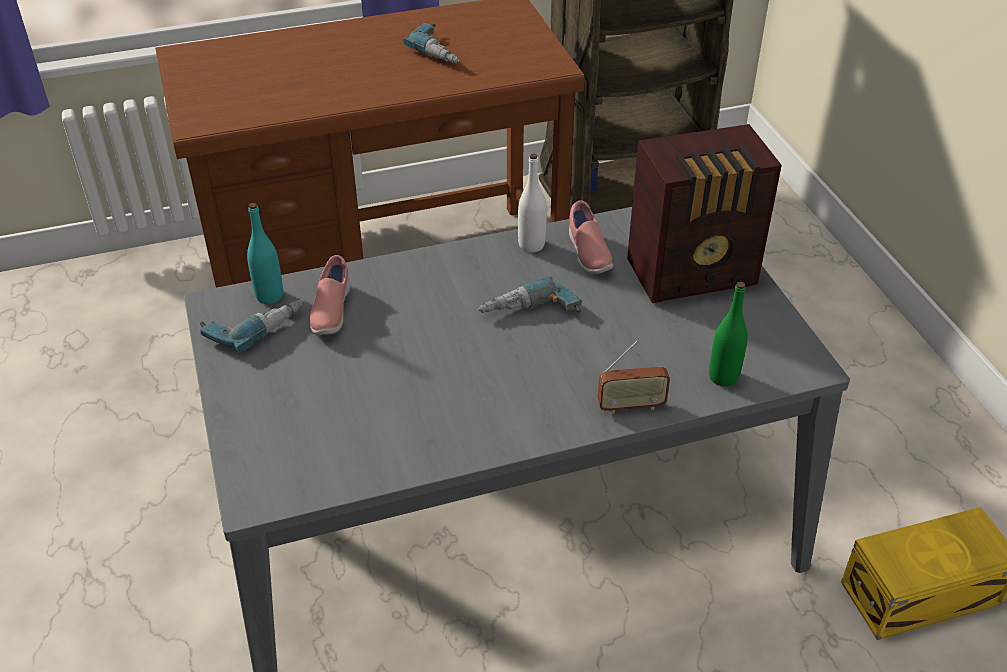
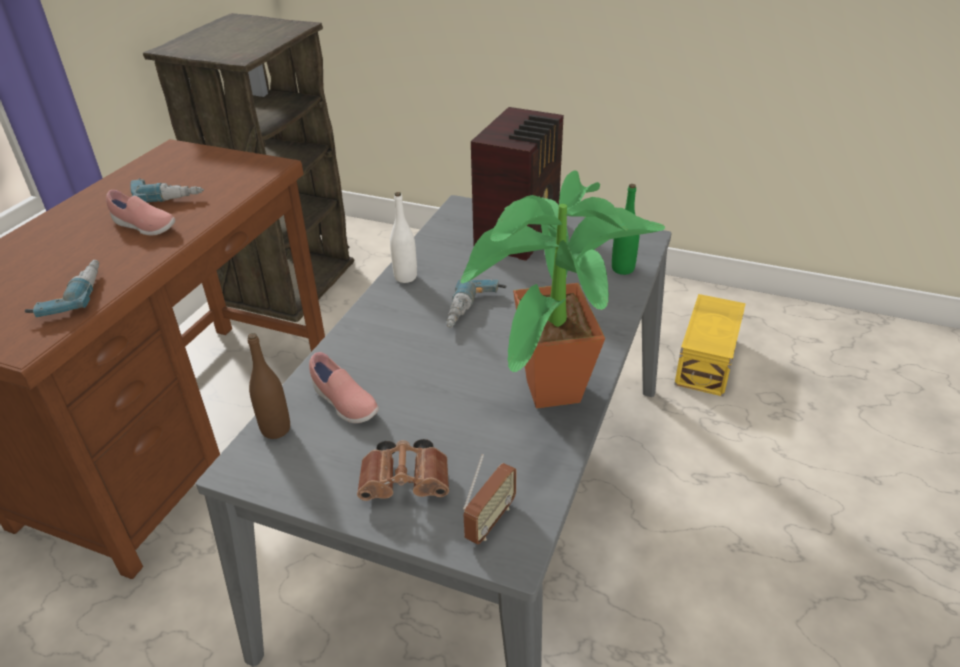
camera: 50 degrees left, 5 degrees down
power drill [200,300,304,352] -> power drill moved to [25,260,99,317]
turquoise bottle [247,203,283,304] -> brown bottle [248,333,290,439]
pink shoe [569,200,613,274] -> pink shoe moved to [106,190,175,235]
radio [597,340,670,414] -> radio moved to [463,454,516,544]
none -> brown binoculars [357,439,449,501]
none -> potted plant [460,170,665,409]

